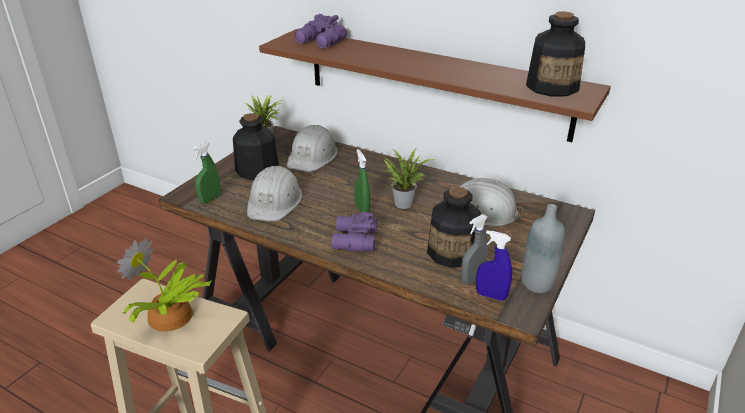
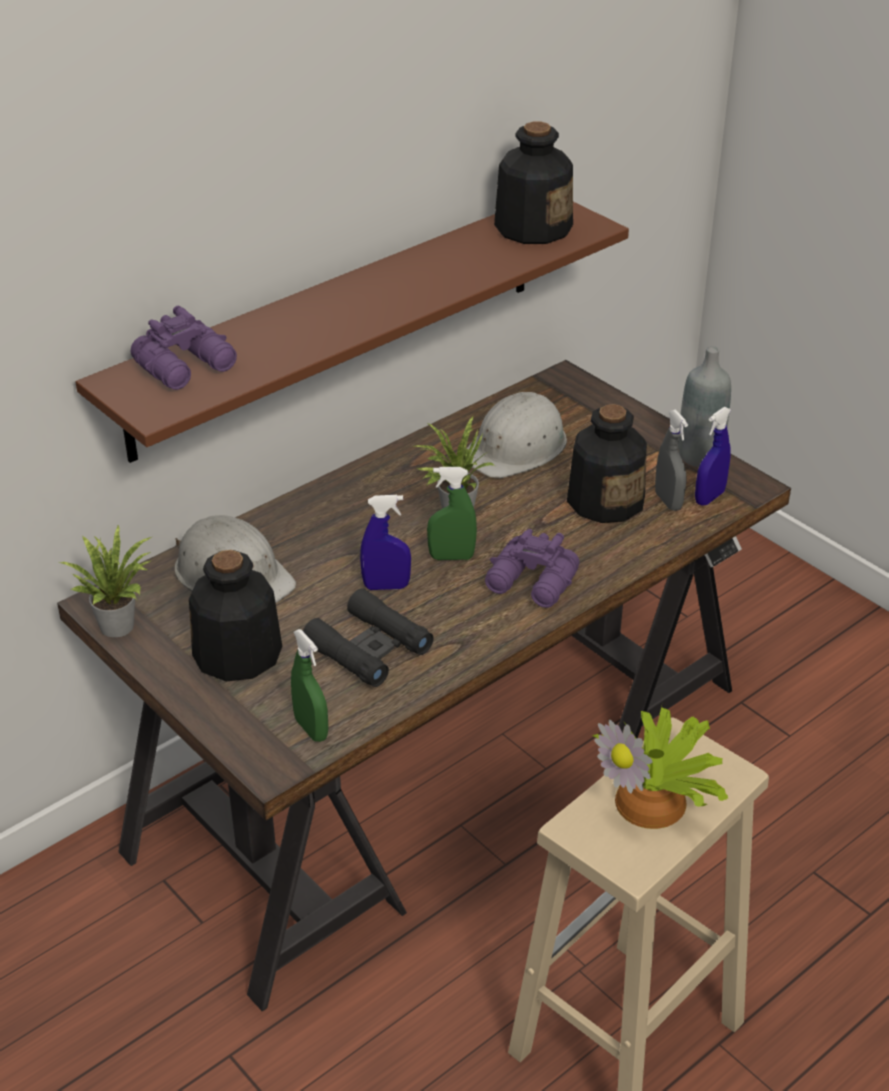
camera: 70 degrees left, 5 degrees up
white hard hat [247,166,302,222] -> black binoculars [303,588,434,687]
none -> blue spray bottle [360,495,411,590]

